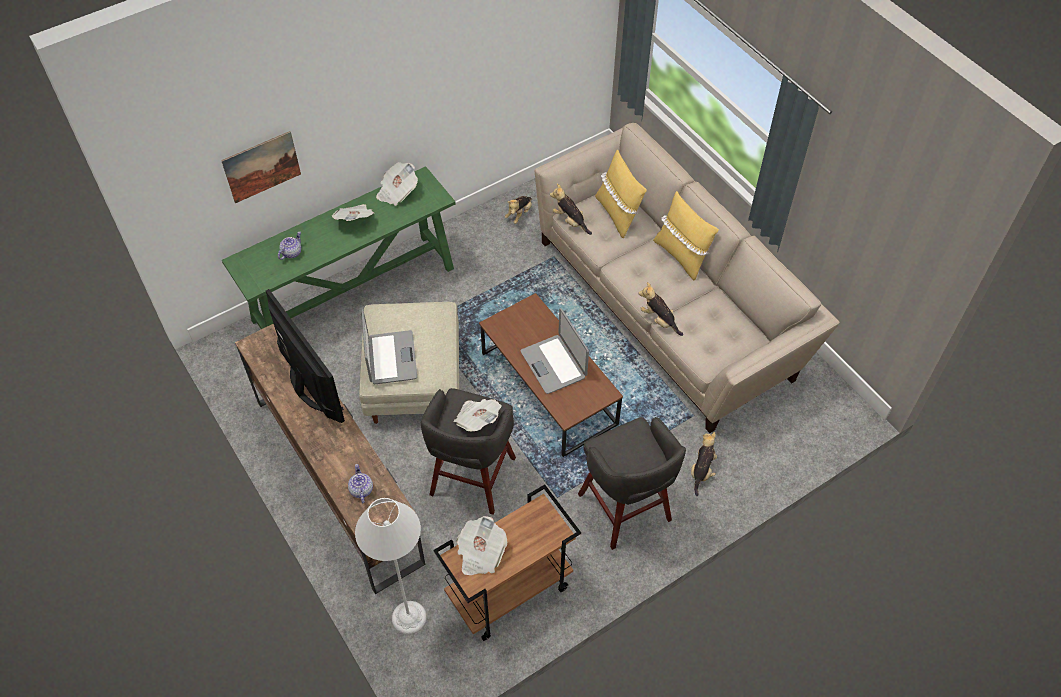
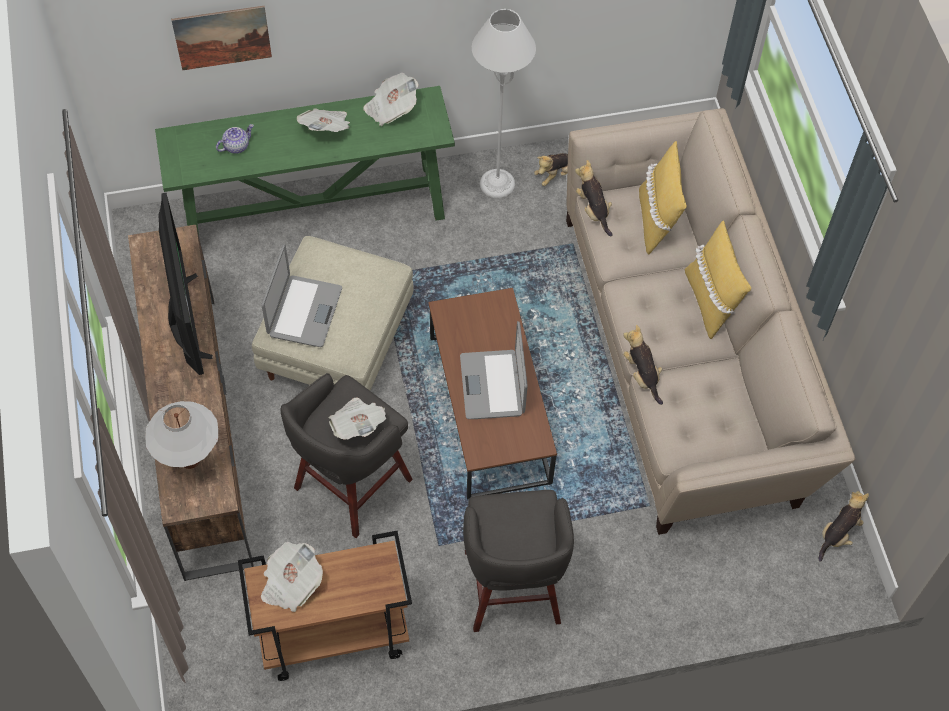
camera: 20 degrees right, 5 degrees up
teapot [348,464,373,503] -> white table lamp [145,401,218,469]
grey floor lamp [355,498,427,635] -> grey floor lamp moved to [472,9,536,198]
plush toy [691,432,717,496] -> plush toy moved to [818,491,869,562]

